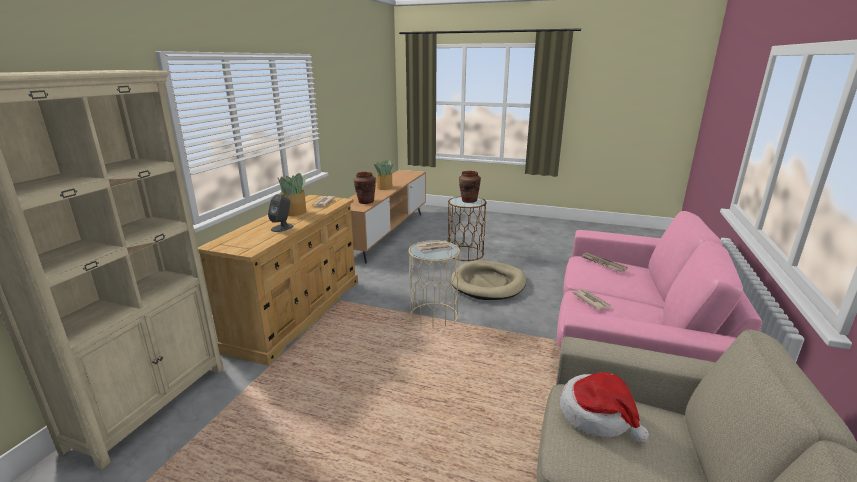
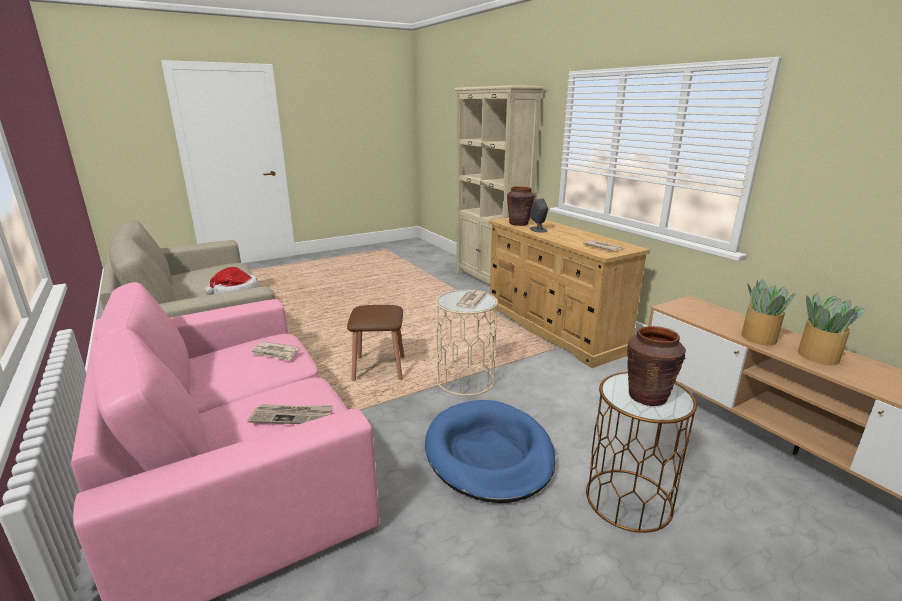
camera: 130 degrees right, 0 degrees up
potted plant [278,173,307,216] -> potted plant moved to [741,279,795,346]
brown vase [354,172,376,204] -> brown vase moved to [507,187,535,226]
beige dog bed [450,260,526,300] -> blue dog bed [425,400,556,503]
none -> brown stool [347,305,404,381]

